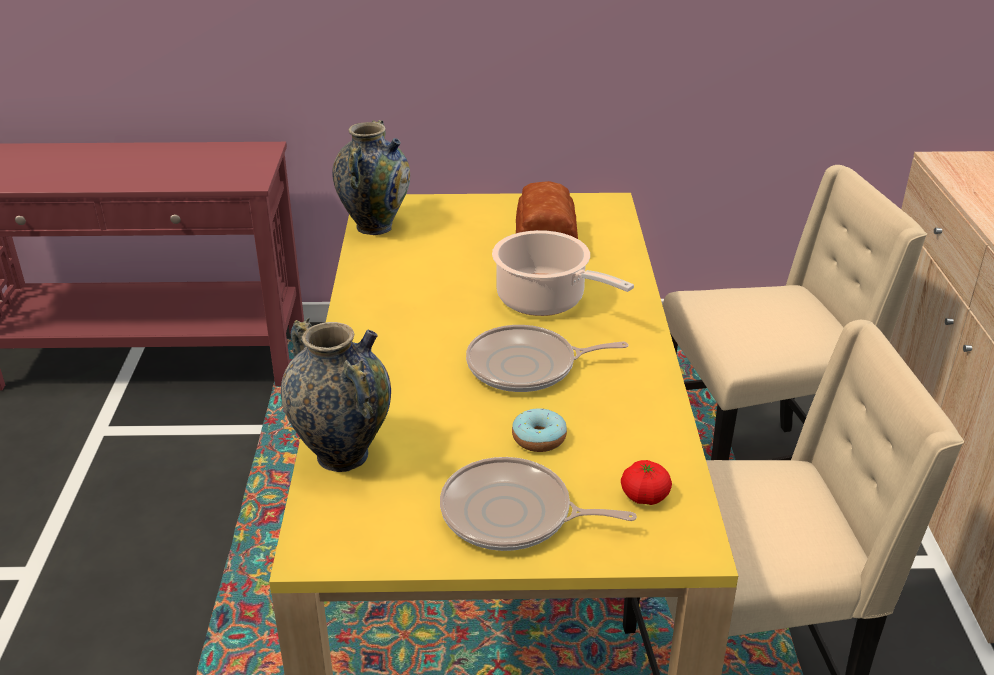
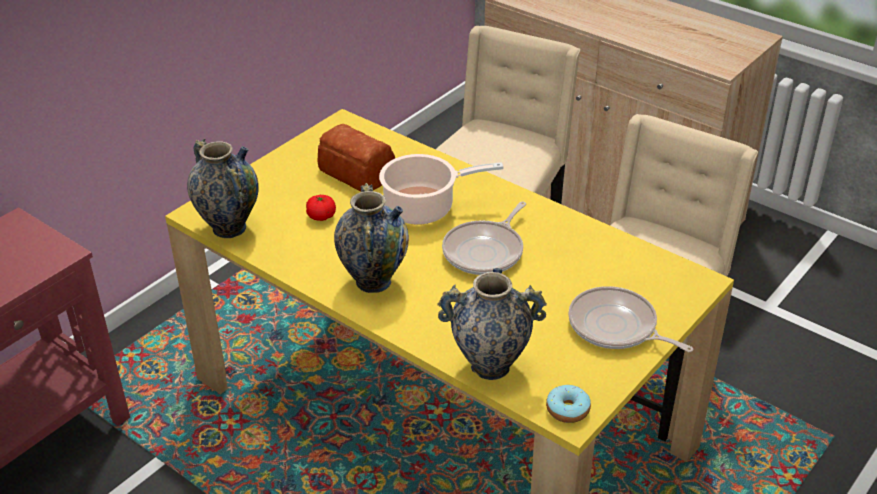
camera: 50 degrees left, 5 degrees up
frying pan [440,457,637,551] -> frying pan turned 75 degrees clockwise [568,286,693,352]
donut [512,408,567,452] -> donut moved to [546,385,591,423]
tomato [621,460,672,505] -> tomato moved to [306,195,336,221]
none -> vase [334,183,409,293]

